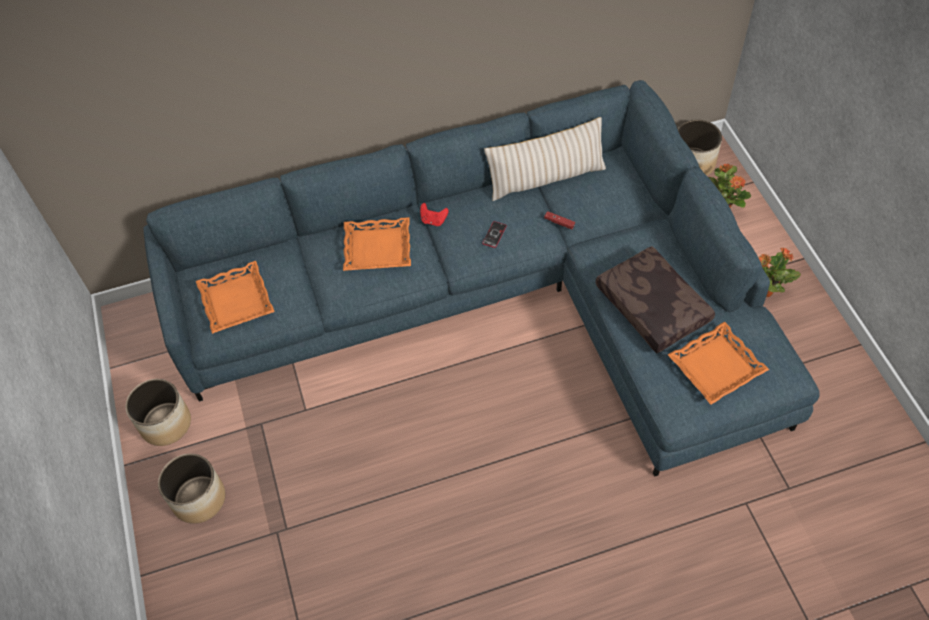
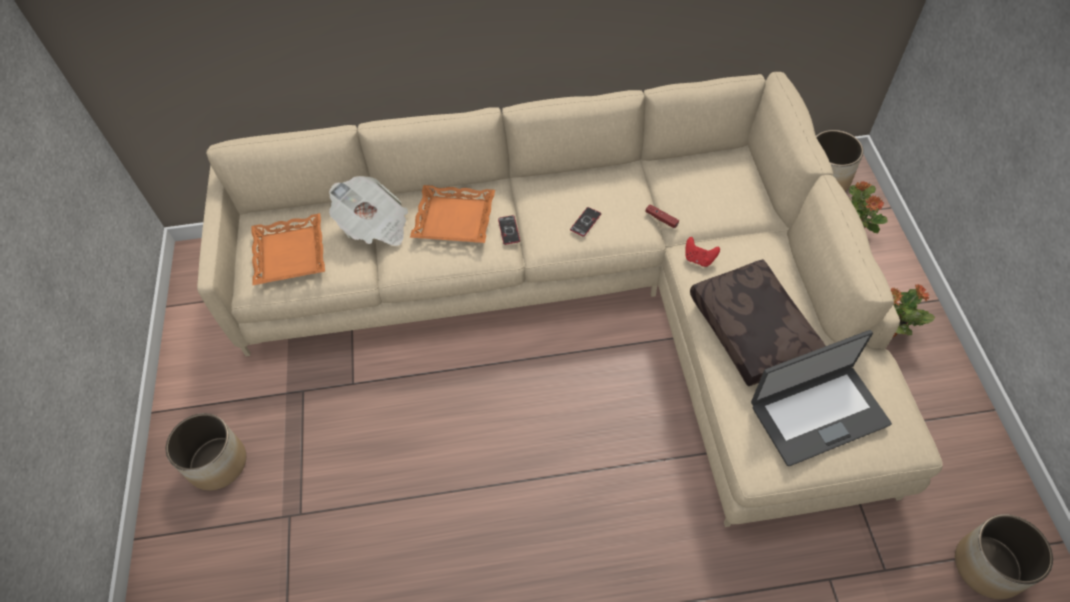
camera: 10 degrees right, 0 degrees up
planter [126,379,191,446] -> planter moved to [955,514,1053,600]
blue sofa [143,80,820,477] -> beige sofa [197,72,943,527]
red game controller [420,203,449,226] -> red game controller moved to [685,237,720,267]
beige pillow [484,117,606,201] -> none
orange tray [668,322,769,405] -> laptop [751,330,892,466]
none -> newspaper [329,176,408,246]
none -> phone [498,215,520,245]

